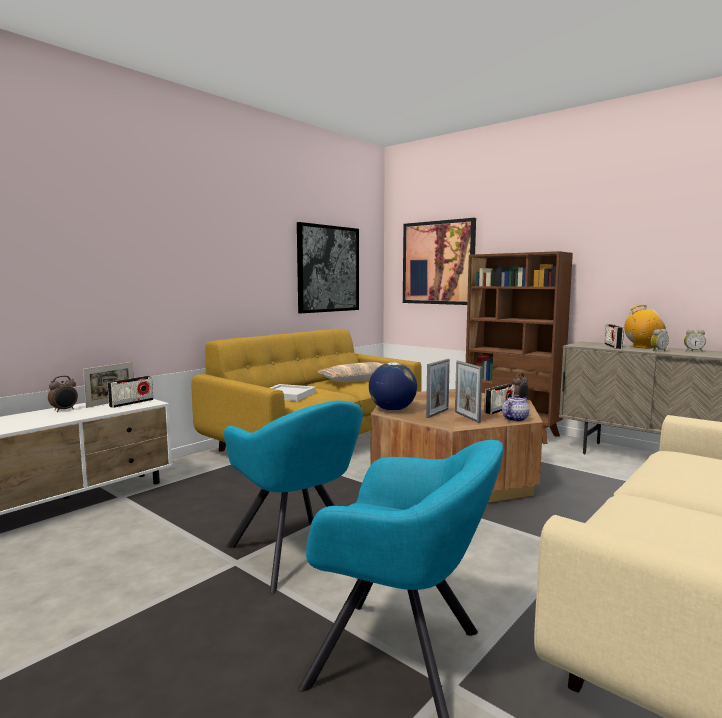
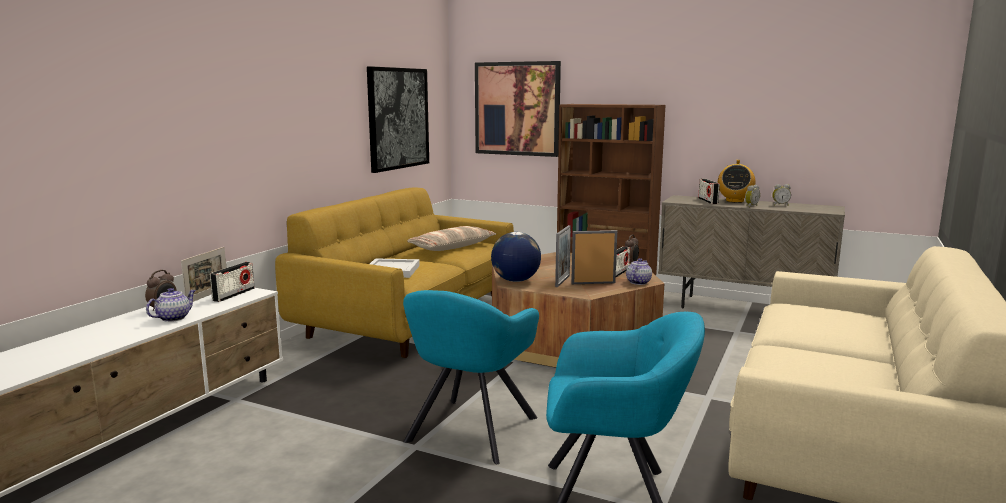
camera: 15 degrees left, 5 degrees up
turquoise armchair [224,401,363,594] -> turquoise armchair turned 75 degrees clockwise [403,290,539,464]
picture frame [455,361,482,423] -> picture frame turned 120 degrees clockwise [571,230,617,284]
radio [624,305,666,348] -> radio turned 120 degrees clockwise [718,160,755,203]
none -> teapot [146,288,196,322]

